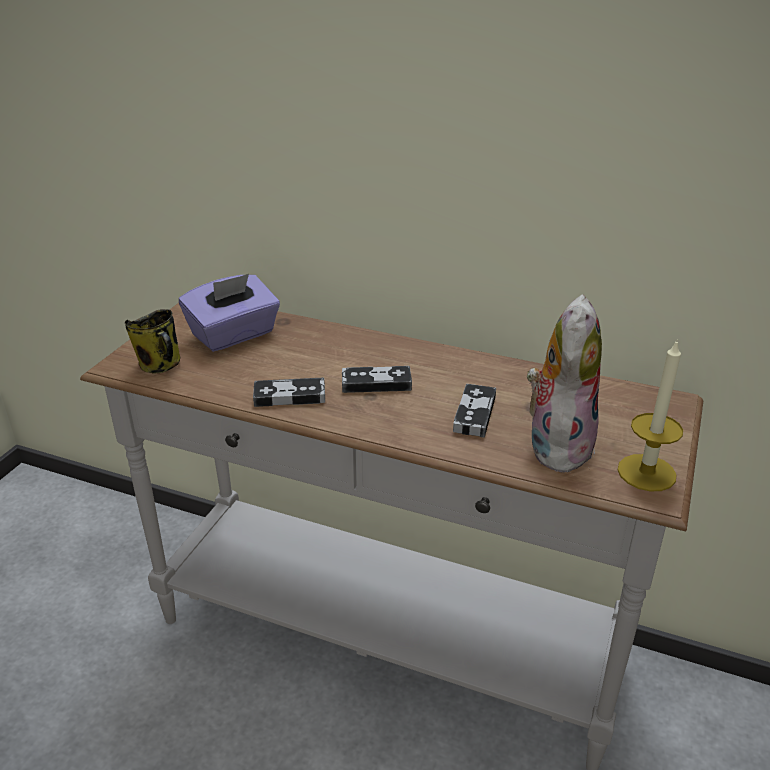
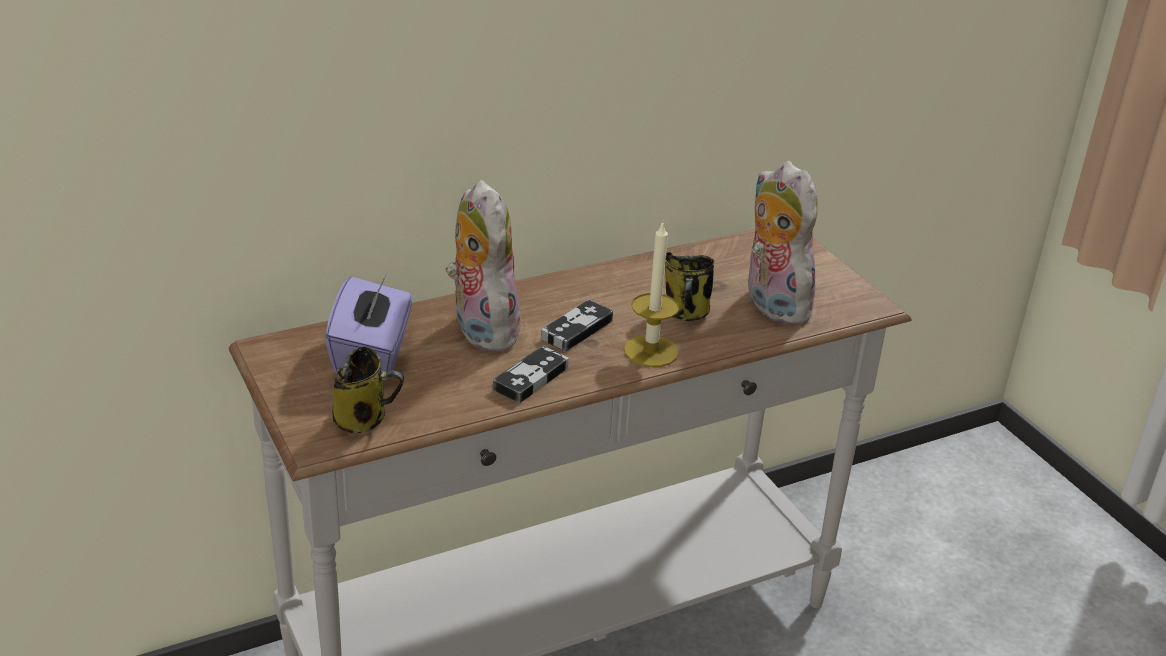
camera: 50 degrees left, 0 degrees up
game controller [453,384,496,438] -> mug [665,252,714,321]
candle [618,339,683,491] -> candle moved to [624,221,679,367]
none -> plush toy [446,180,522,351]

